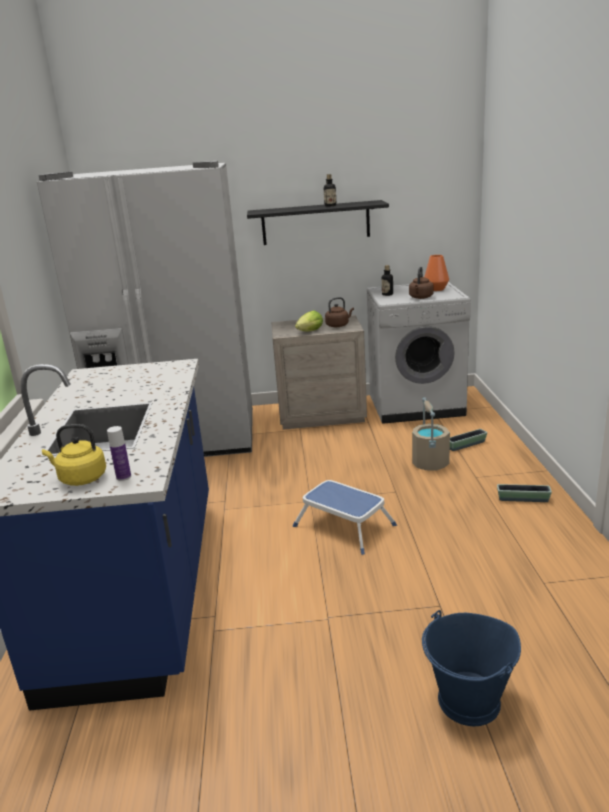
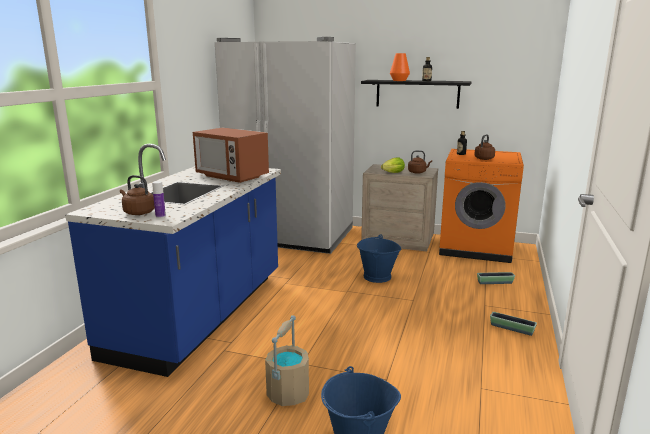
camera: 20 degrees right, 5 degrees down
yellow kettle [42,424,106,486] -> brown kettle [120,175,155,215]
blue step ladder [293,480,397,555] -> none
white washing machine [367,282,471,424] -> orange washing machine [439,149,524,263]
beige bucket [412,397,450,471] -> beige bucket moved to [265,315,309,406]
orange vase [424,255,449,291] -> orange vase moved to [390,53,410,81]
none -> microwave [193,128,269,183]
none -> blue bucket [357,234,401,283]

